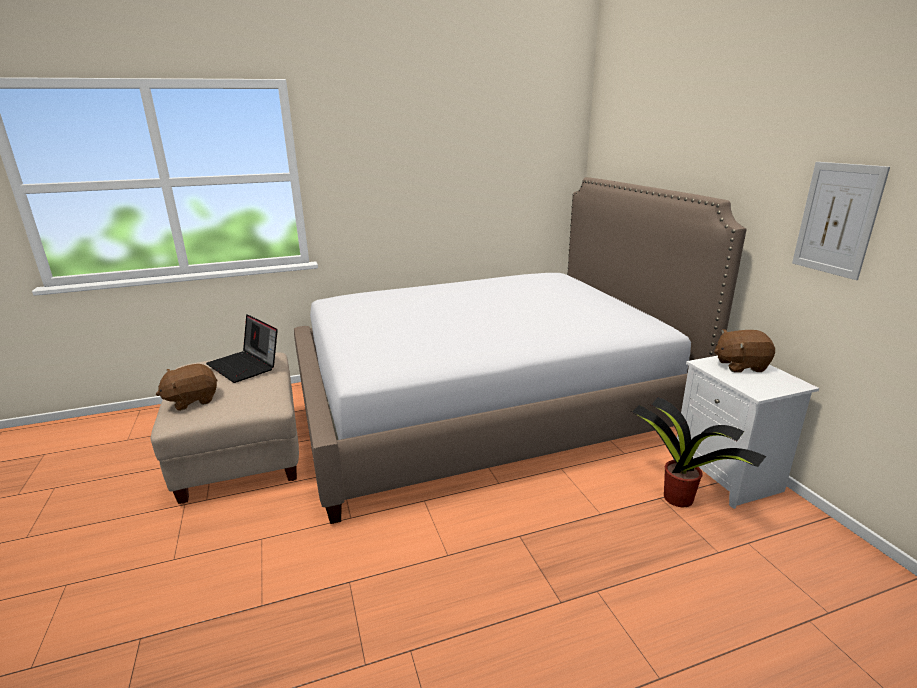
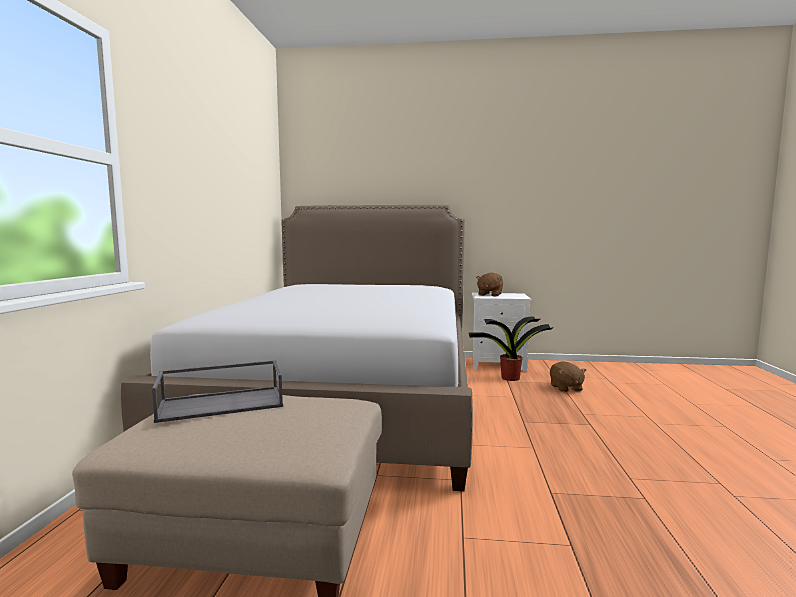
camera: 65 degrees left, 15 degrees down
brown plush toy [156,364,218,411] -> brown plush toy moved to [550,361,586,392]
laptop [206,314,278,383] -> grey tray [152,360,283,423]
picture [792,162,890,280] -> none

